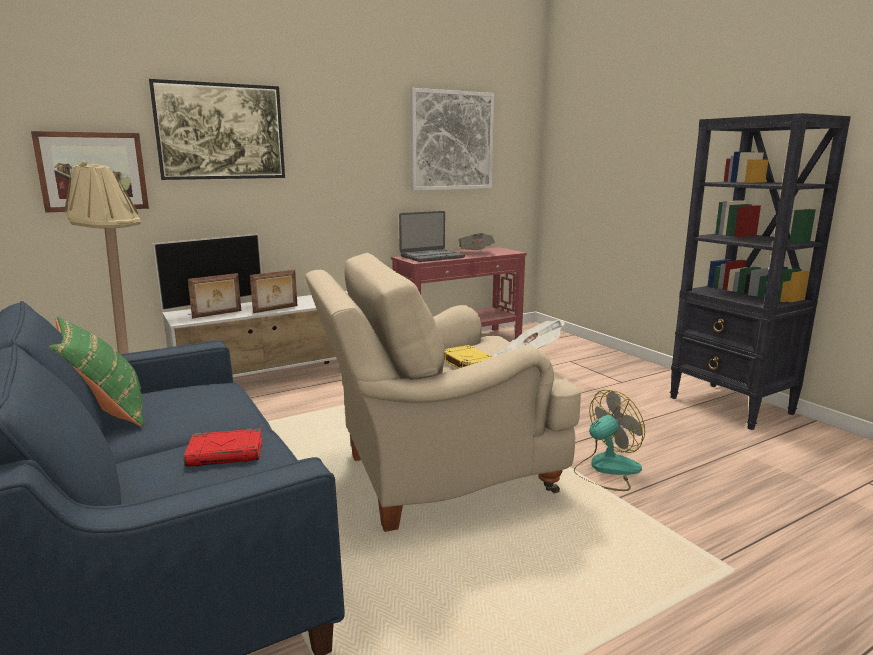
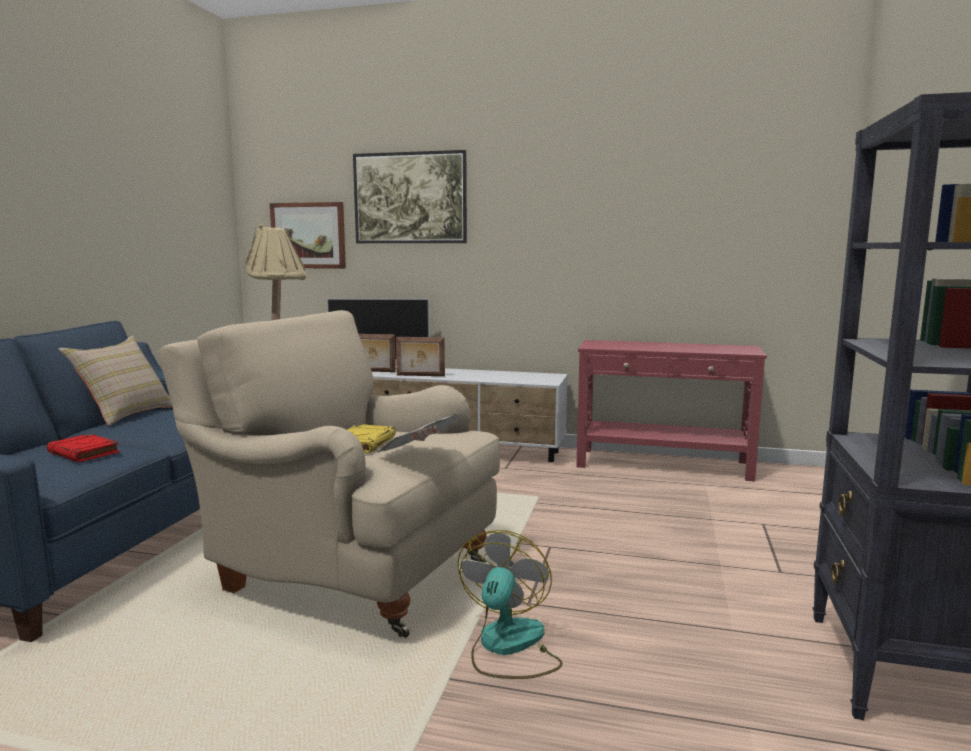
camera: 45 degrees right, 5 degrees down
green pillow [49,317,144,427] -> beige pillow [58,336,172,426]
laptop [399,211,465,262] -> none
picture [410,88,494,191] -> none
newspaper [458,233,495,250] -> none
fan [574,390,645,491] -> fan turned 90 degrees counterclockwise [457,530,563,679]

